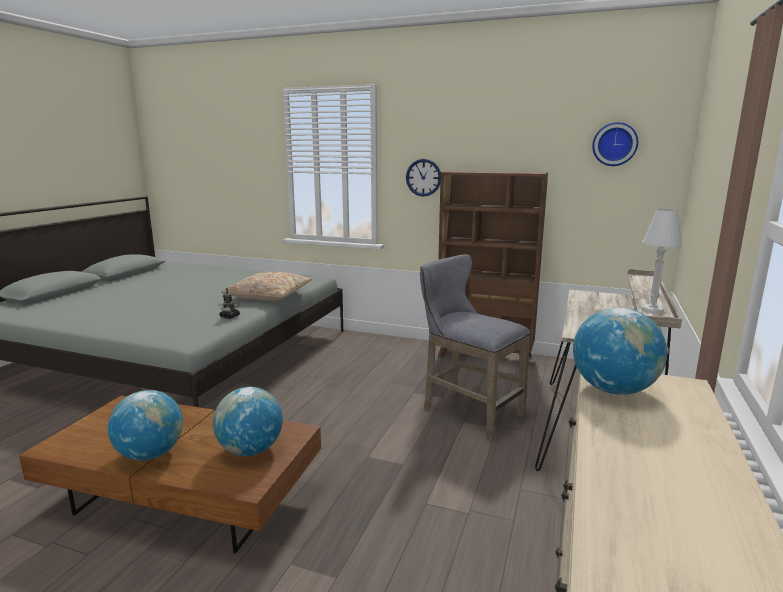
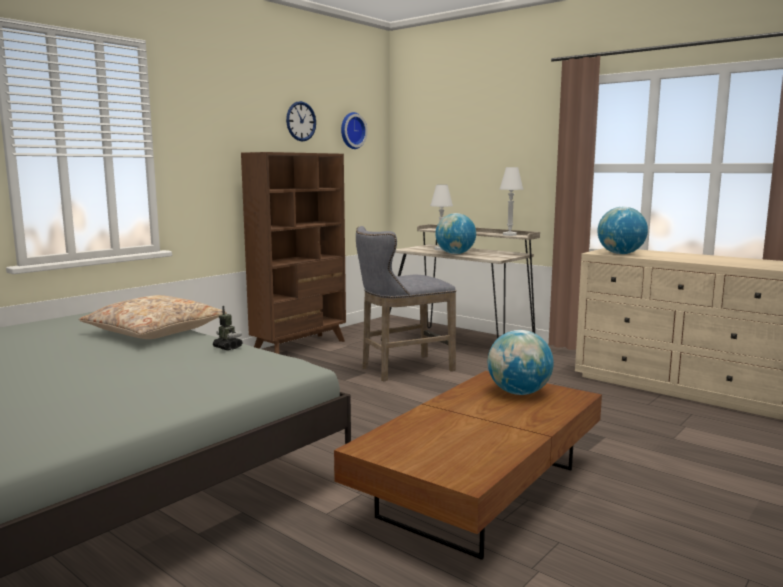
camera: 70 degrees left, 5 degrees down
globe [108,390,183,460] -> globe moved to [435,213,476,254]
wall clock [406,159,441,197] -> wall clock moved to [286,101,316,141]
none -> white table lamp [430,185,453,250]

